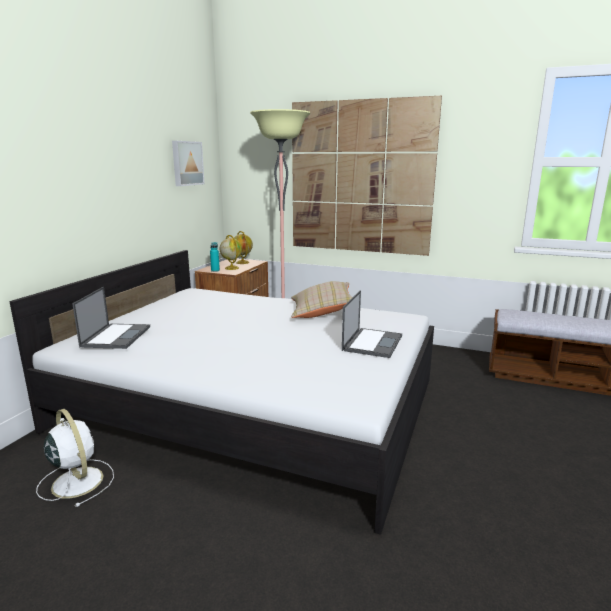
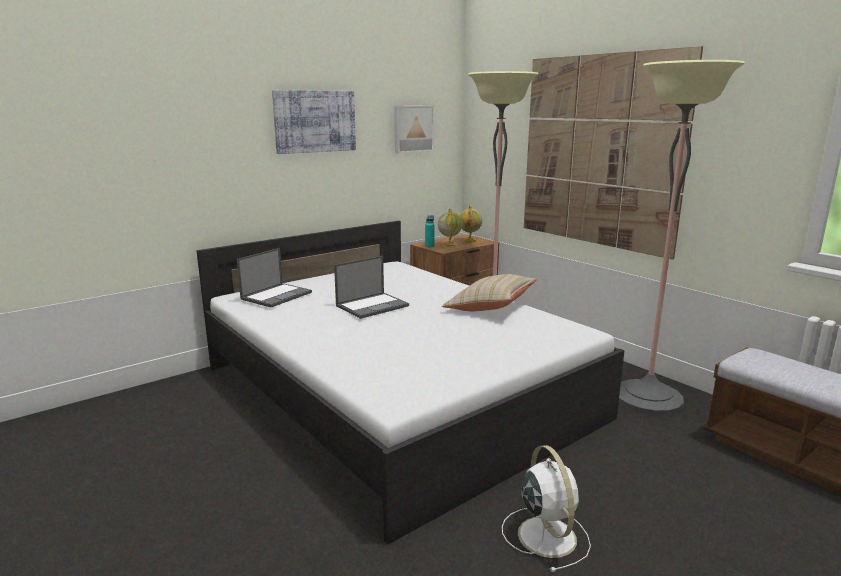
camera: 30 degrees right, 0 degrees up
white fan [36,409,114,507] -> white fan moved to [502,445,591,572]
laptop [342,291,402,358] -> laptop moved to [334,256,409,319]
none -> picture [272,90,356,154]
none -> floor lamp [619,60,745,415]

